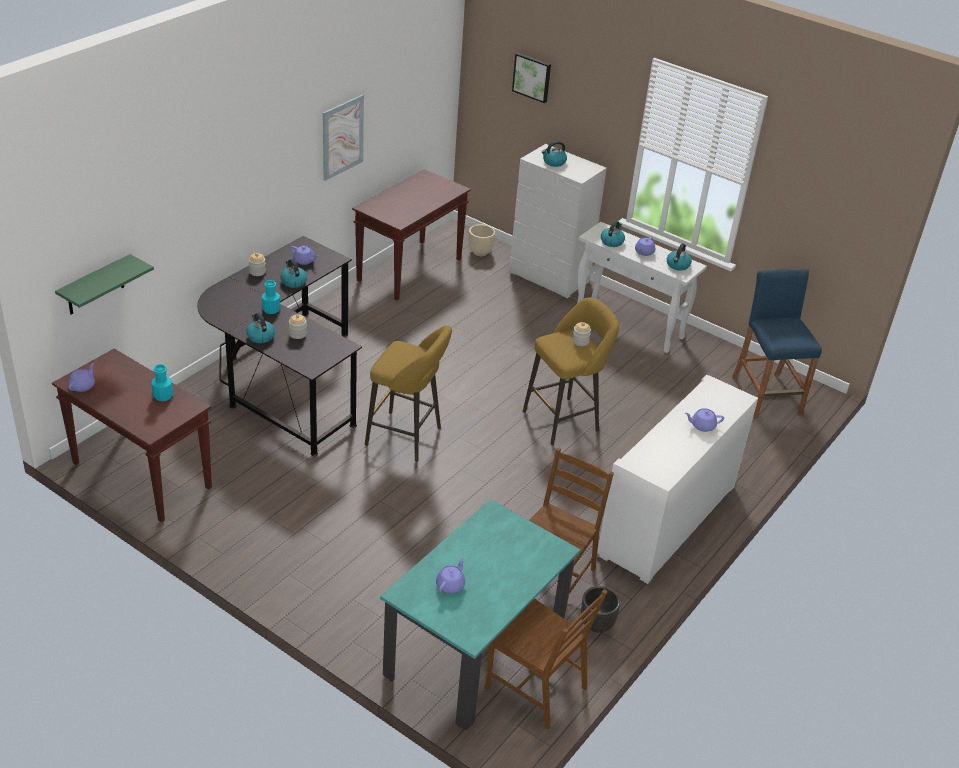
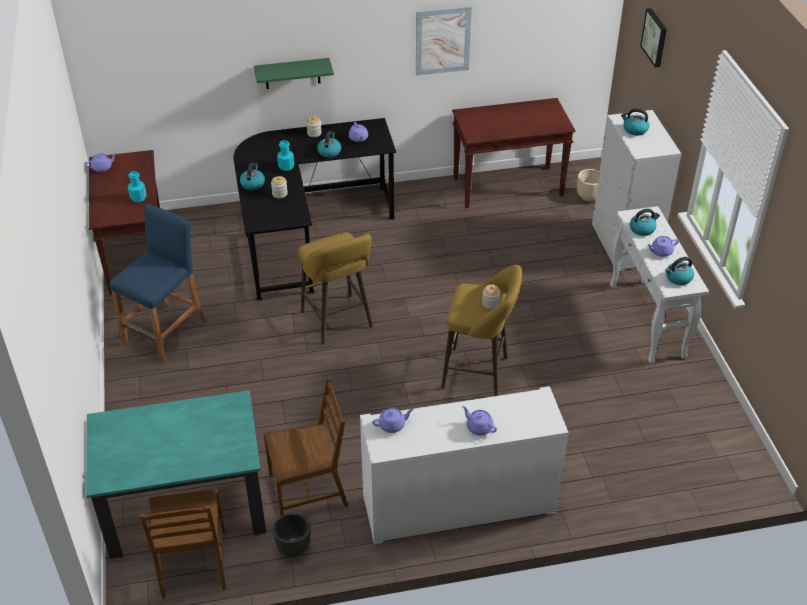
camera: 45 degrees right, 5 degrees up
green shelf [55,254,154,315] -> green shelf moved to [254,58,334,89]
purple teapot [436,558,465,593] -> purple teapot moved to [373,407,414,433]
blue stool [732,269,822,418] -> blue stool moved to [109,204,207,363]

